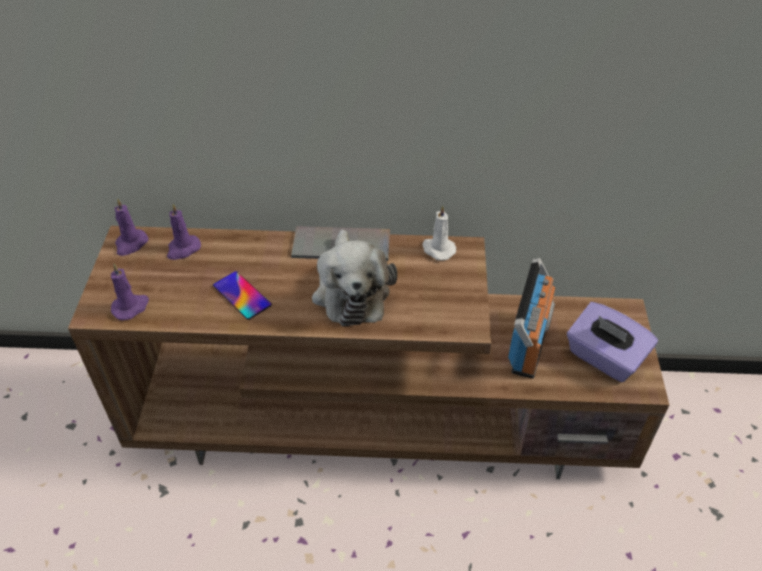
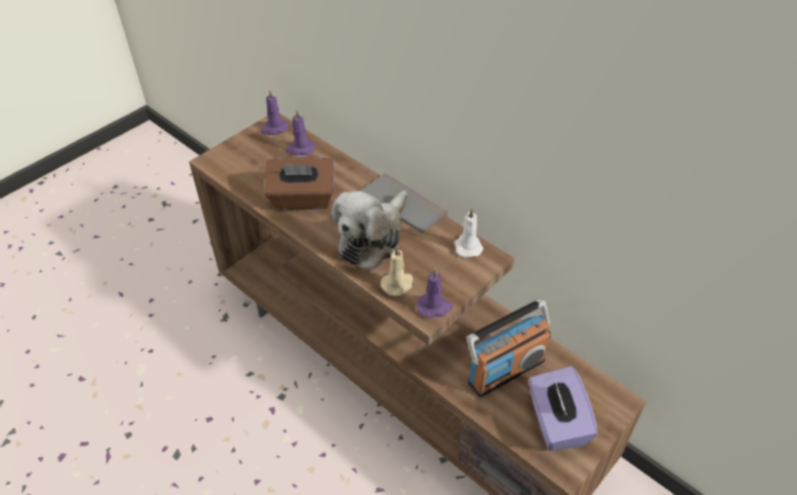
camera: 40 degrees right, 0 degrees up
purple candle [111,263,149,320] -> purple candle moved to [417,268,453,318]
phone [213,271,272,320] -> brown tissue box [264,156,334,210]
none -> beige candle [381,246,413,296]

